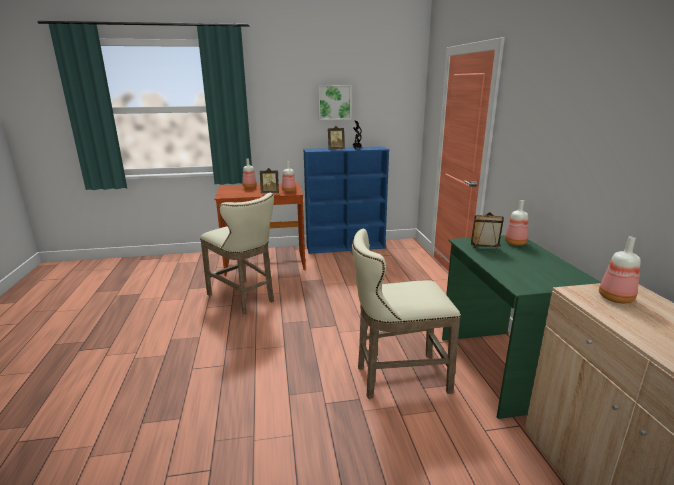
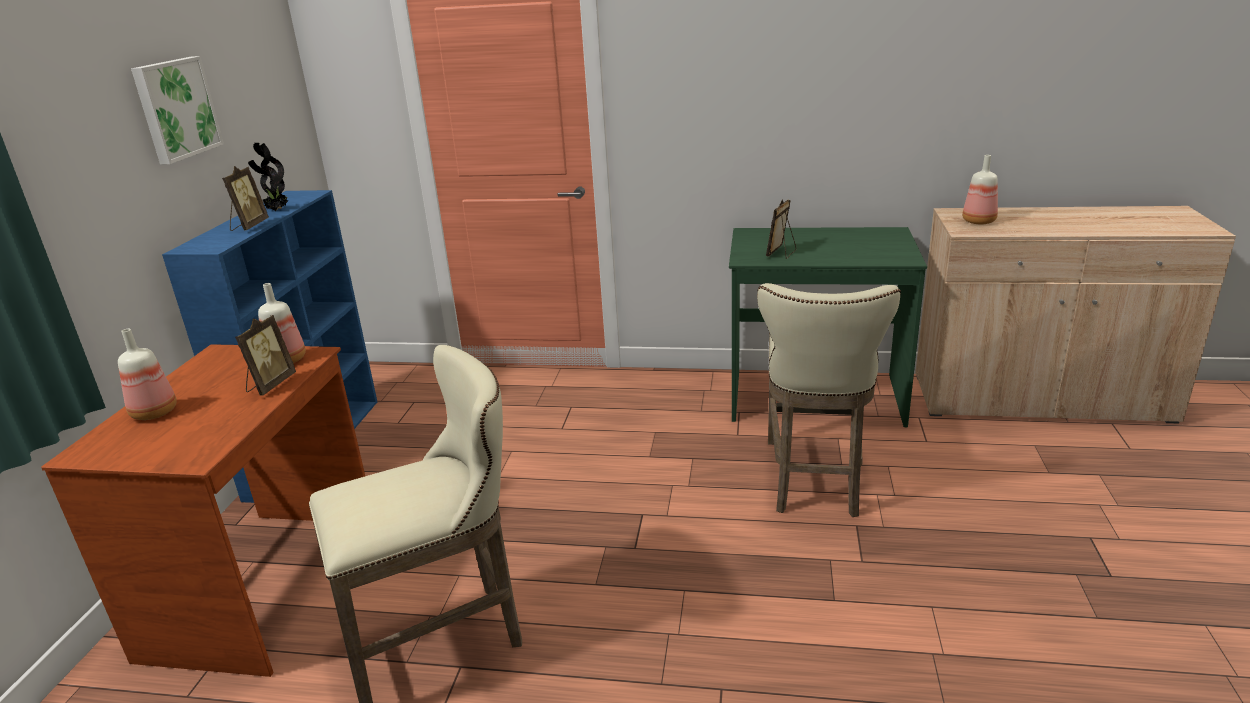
camera: 70 degrees left, 5 degrees up
bottle [505,200,528,246] -> none

